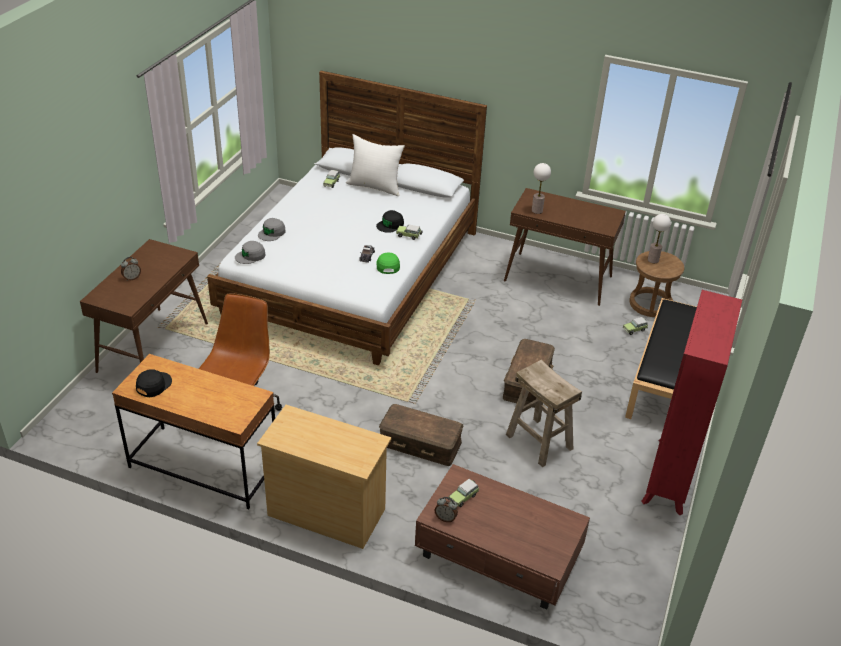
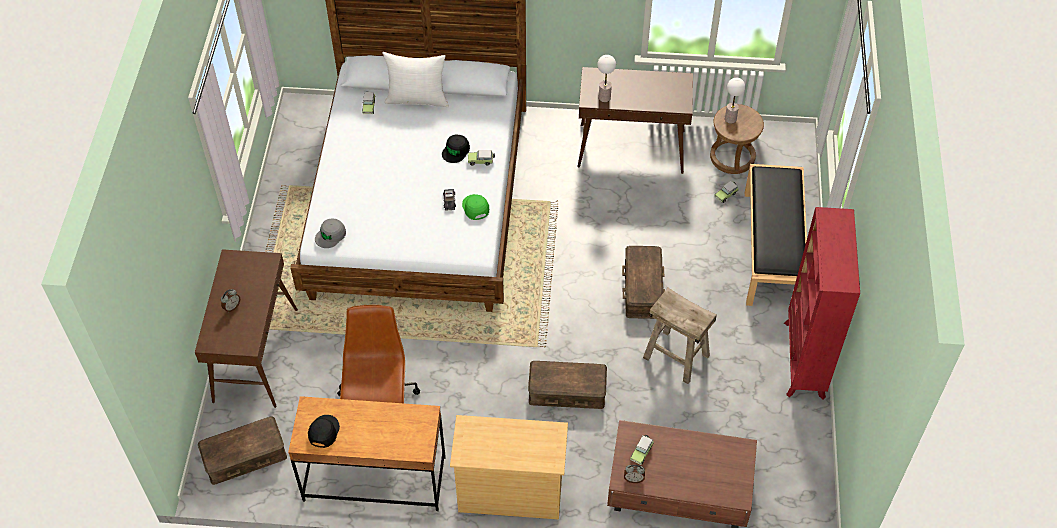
camera: 15 degrees left, 15 degrees up
grey cap [258,218,285,241] -> none
none -> brown storage box [198,417,287,485]

